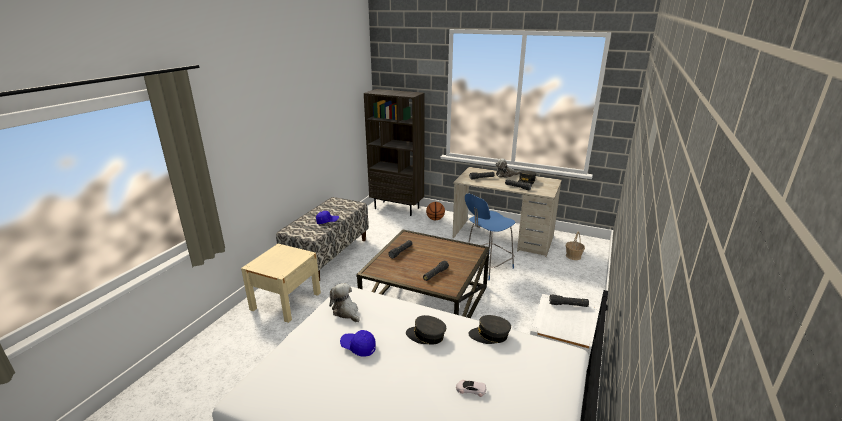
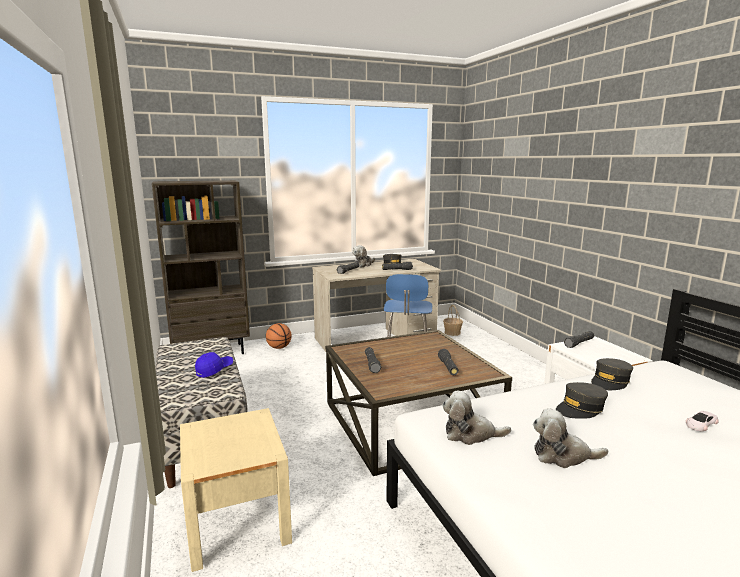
camera: 45 degrees left, 10 degrees down
blue cap [340,330,376,357] -> plush toy [533,408,608,468]

